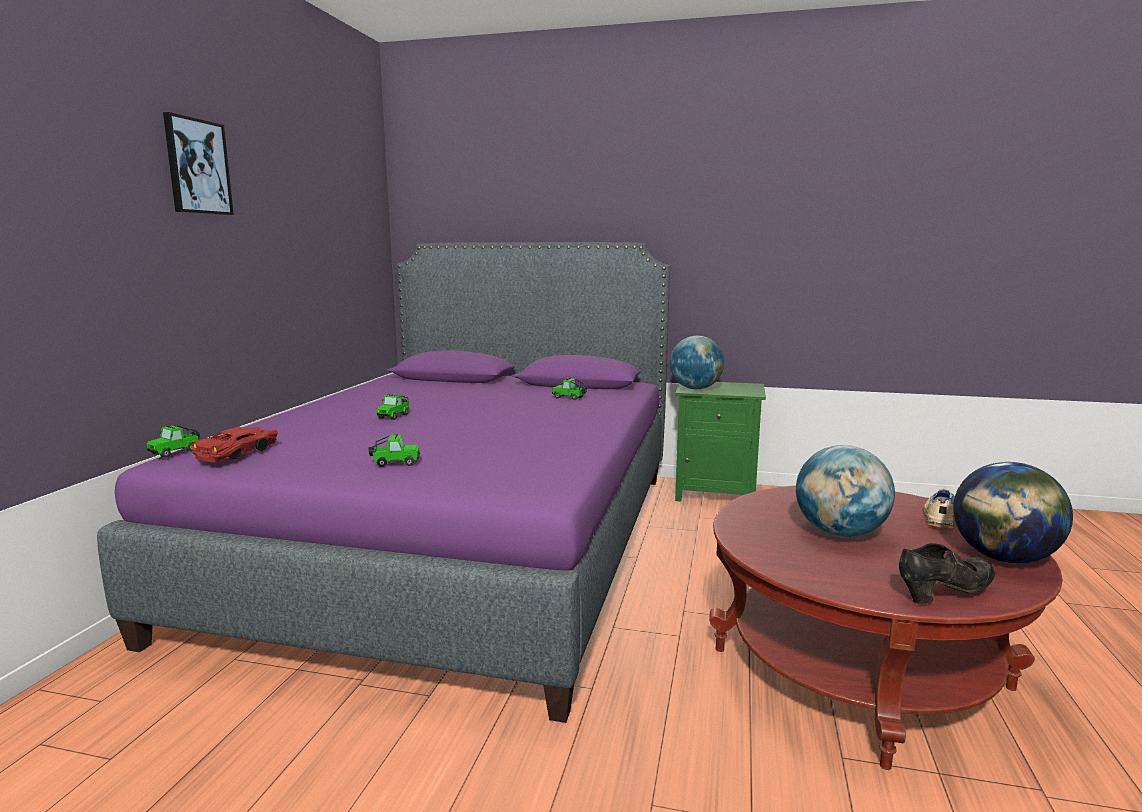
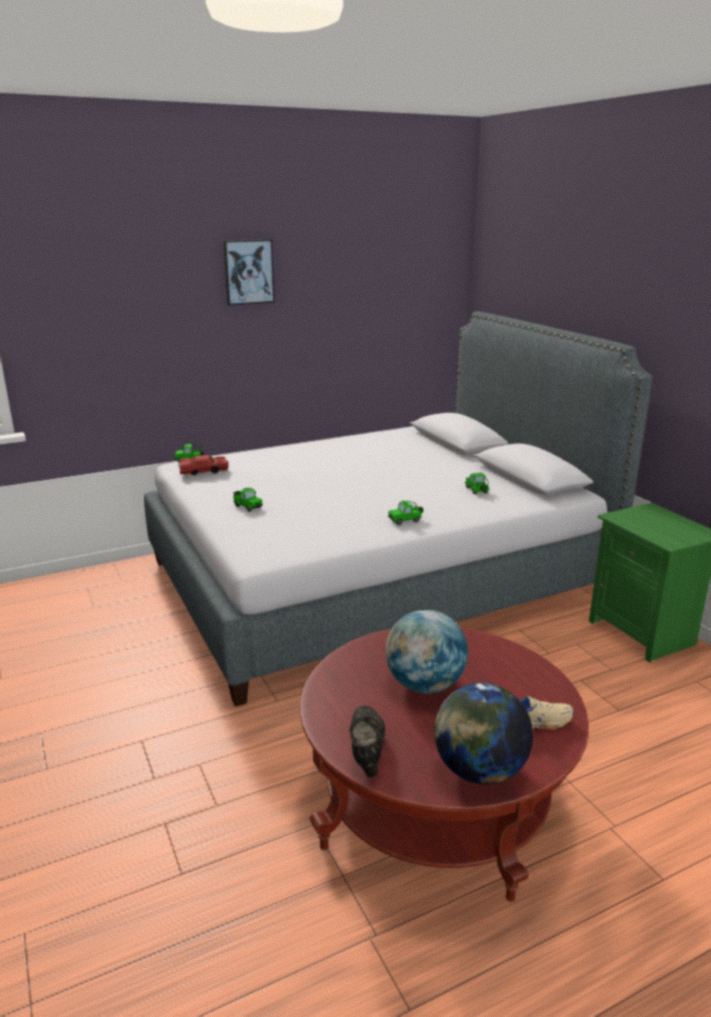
camera: 50 degrees right, 10 degrees up
purple bed [97,242,670,723] -> grey bed [144,312,653,707]
toy car [376,394,410,420] -> toy car moved to [388,501,423,525]
globe [670,336,724,389] -> none
black shoe [899,543,995,604] -> black shoe turned 120 degrees counterclockwise [350,706,385,778]

